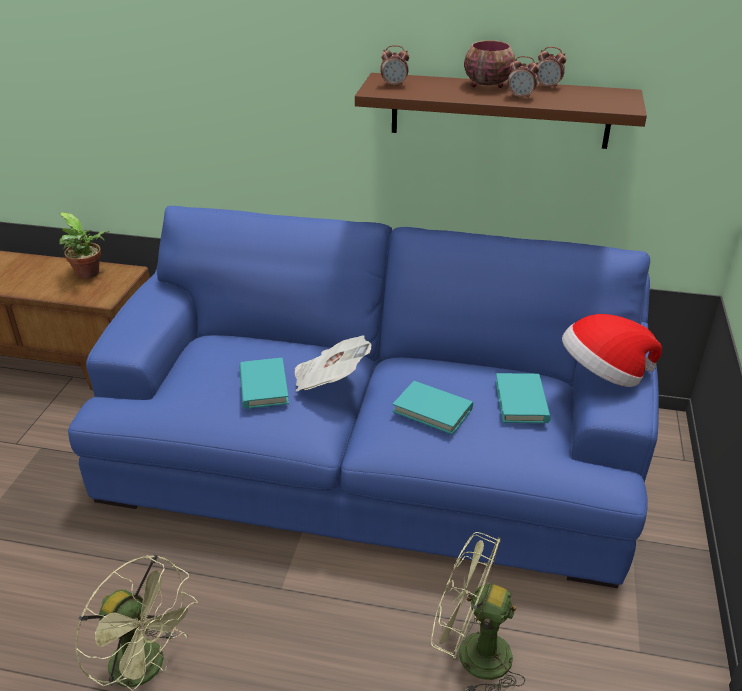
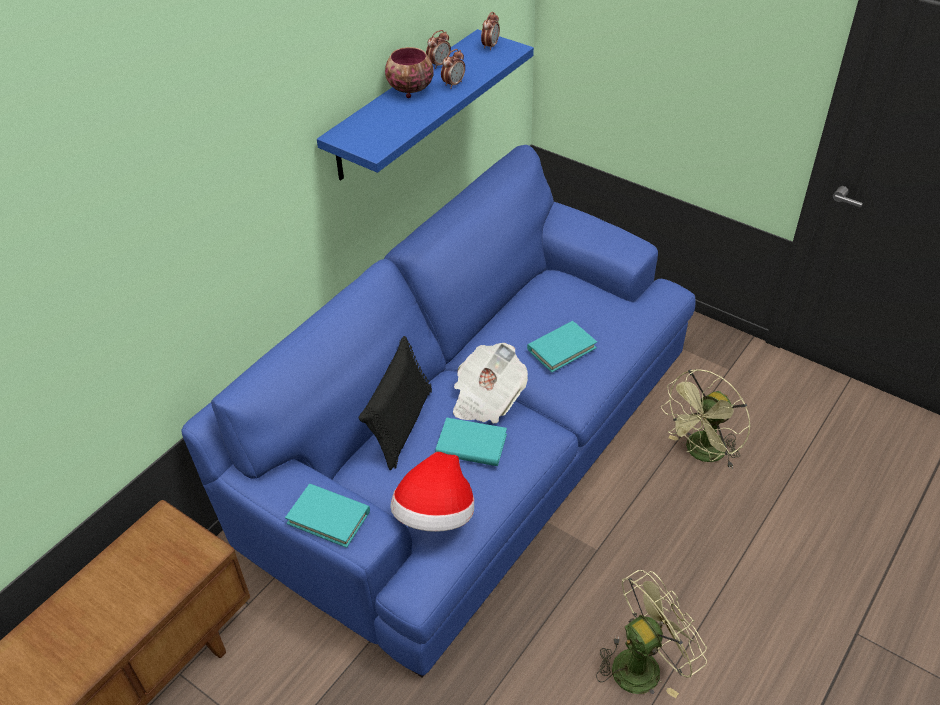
camera: 65 degrees left, 10 degrees up
potted plant [59,212,109,279] -> none
brown shelf [355,73,647,149] -> blue shelf [317,29,534,180]
alarm clock [380,45,409,87] -> alarm clock moved to [481,12,500,51]
turquoise book [495,373,551,423] -> turquoise book moved to [285,484,370,548]
hat [562,314,662,387] -> hat moved to [391,452,474,532]
none -> black pillow [359,336,432,470]

